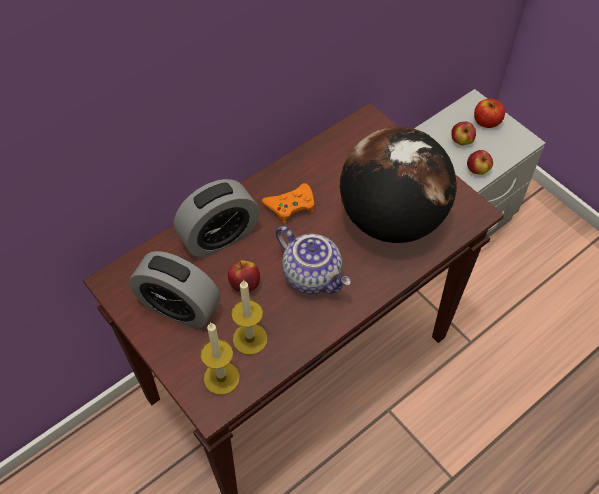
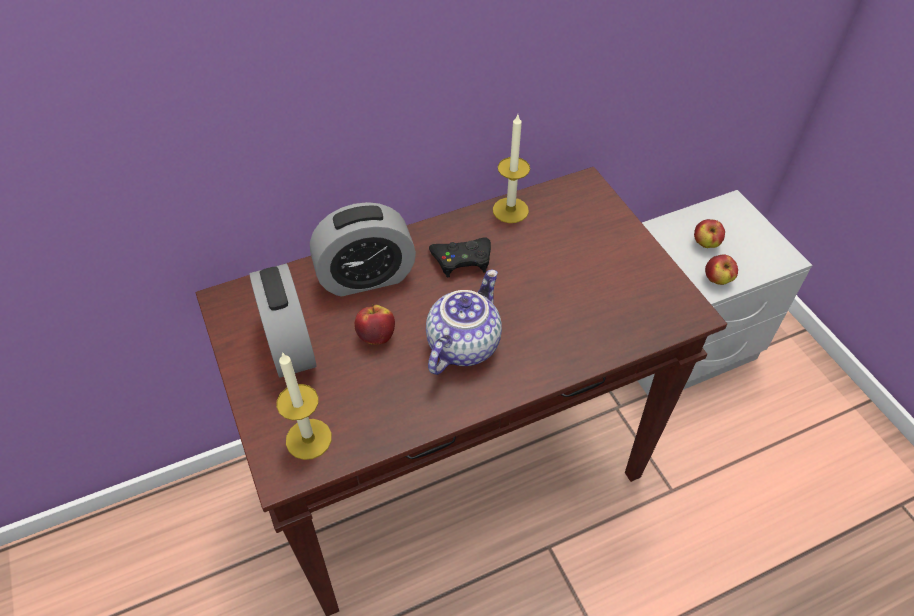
camera: 15 degrees right, 5 degrees down
alarm clock [129,251,220,329] -> alarm clock turned 150 degrees counterclockwise [250,264,317,378]
candle [231,280,268,355] -> candle moved to [493,115,530,223]
orange game controller [262,183,314,223] -> black game controller [429,237,491,277]
teapot [276,226,351,295] -> teapot turned 120 degrees counterclockwise [426,270,502,375]
globe [340,127,457,243] -> none
apple [474,99,505,128] -> none

